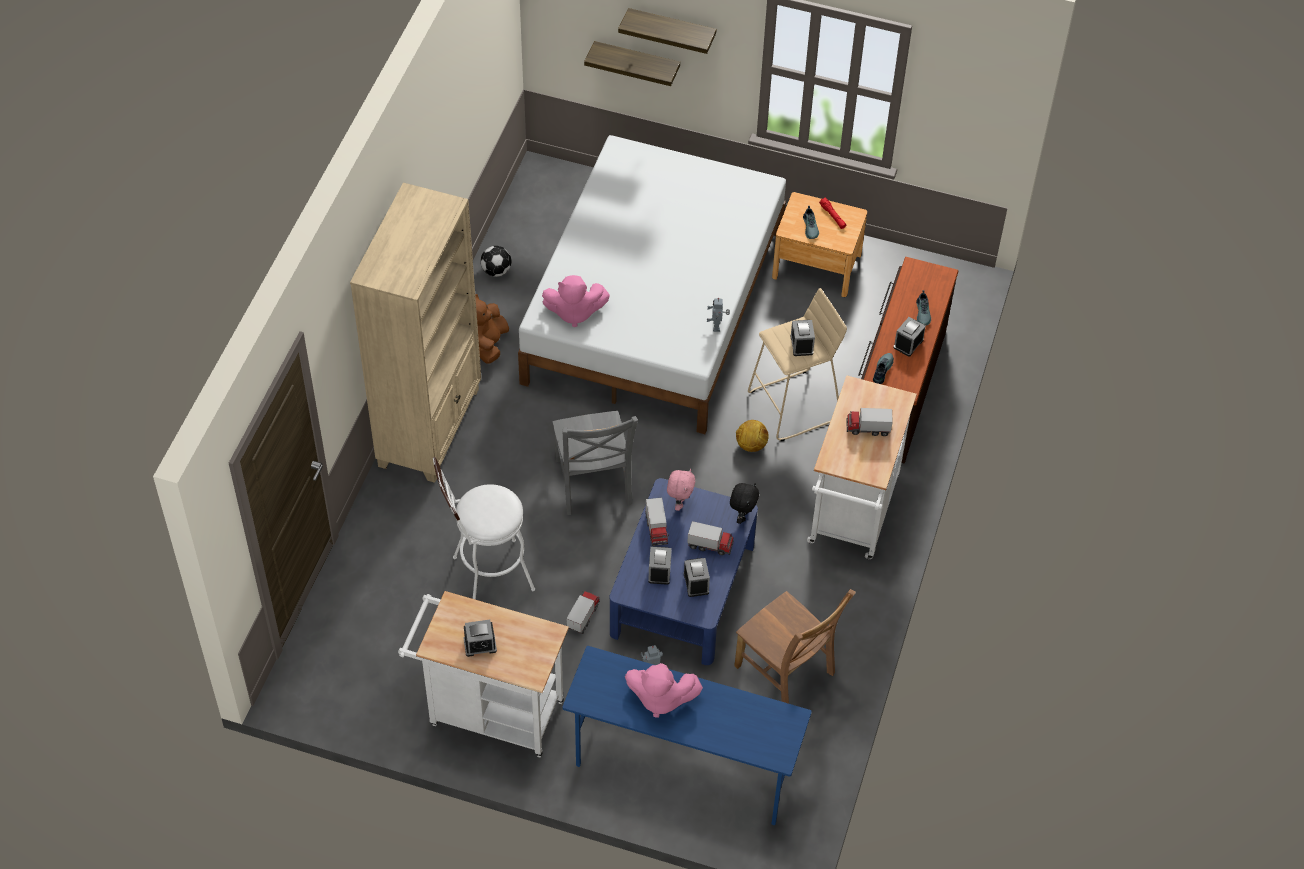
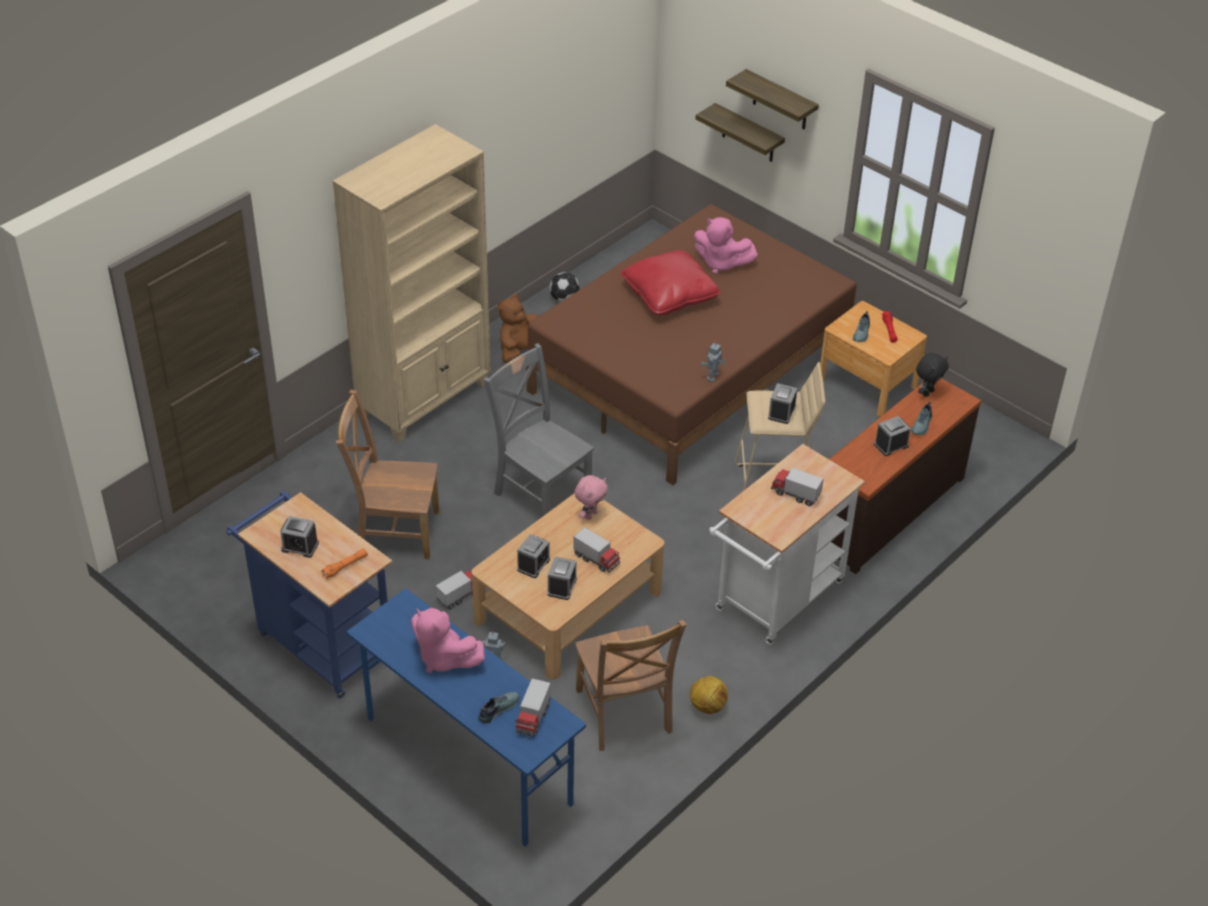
camera: 25 degrees right, 10 degrees down
white cart [398,591,569,758] -> blue cart [226,491,392,699]
white stool [433,457,535,600] -> brown chair [336,390,439,560]
white bed [518,135,786,434] -> brown bed [526,204,857,485]
pink plush toy [542,275,610,327] -> pink plush toy moved to [694,217,758,274]
grey chair [552,411,638,515] -> grey chair turned 120 degrees clockwise [484,343,594,517]
blue coffee table [609,478,758,665] -> beige coffee table [471,493,664,680]
toy truck [645,497,669,546] -> toy truck moved to [515,678,551,737]
black plush toy [730,483,759,524] -> black plush toy moved to [916,353,949,397]
football [736,420,769,452] -> football moved to [690,676,728,714]
shoe [873,353,894,384] -> shoe moved to [478,692,519,724]
none -> orange flashlight [321,548,368,579]
none -> red pillow [621,250,721,316]

